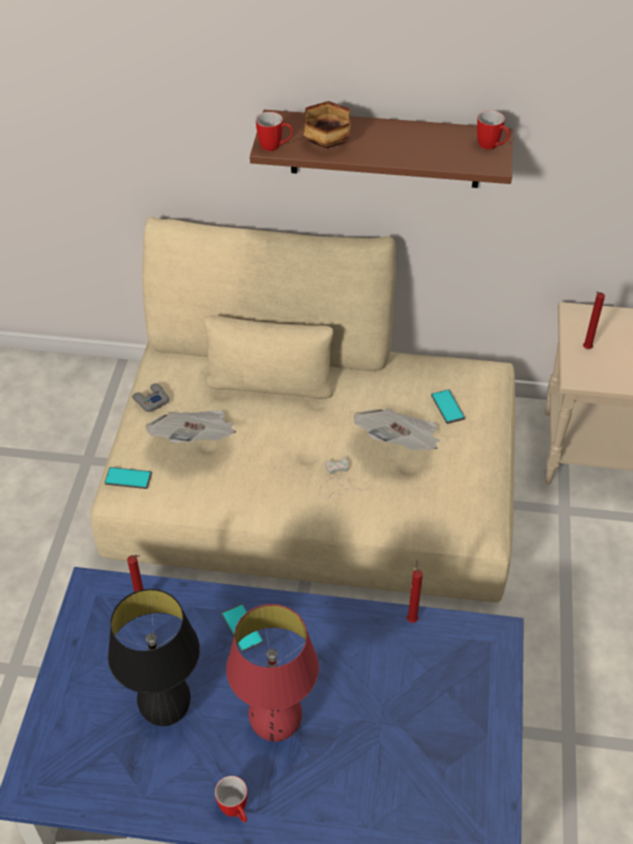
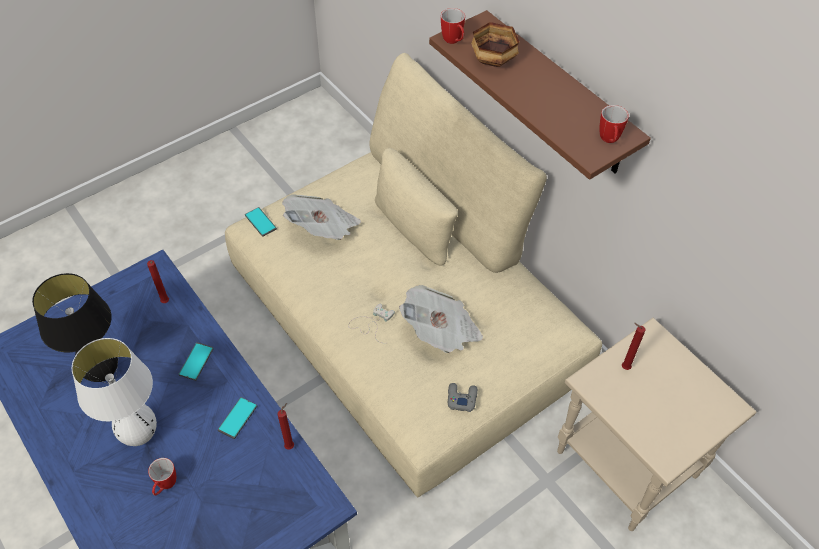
camera: 45 degrees right, 5 degrees up
grey game controller [132,383,169,412] -> grey game controller moved to [448,383,478,412]
mug [215,776,247,822] -> mug moved to [148,458,176,495]
red table lamp [226,604,319,742] -> white table lamp [72,338,157,446]
phone [431,389,465,424] -> phone moved to [218,397,257,439]

